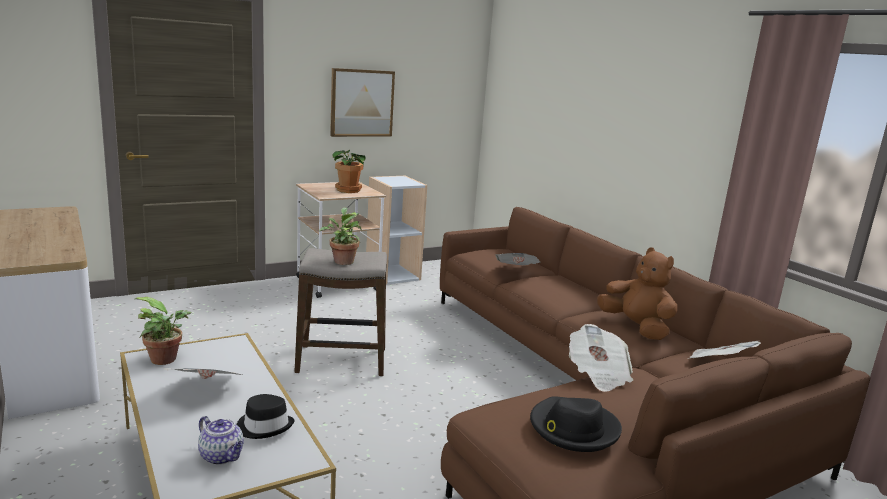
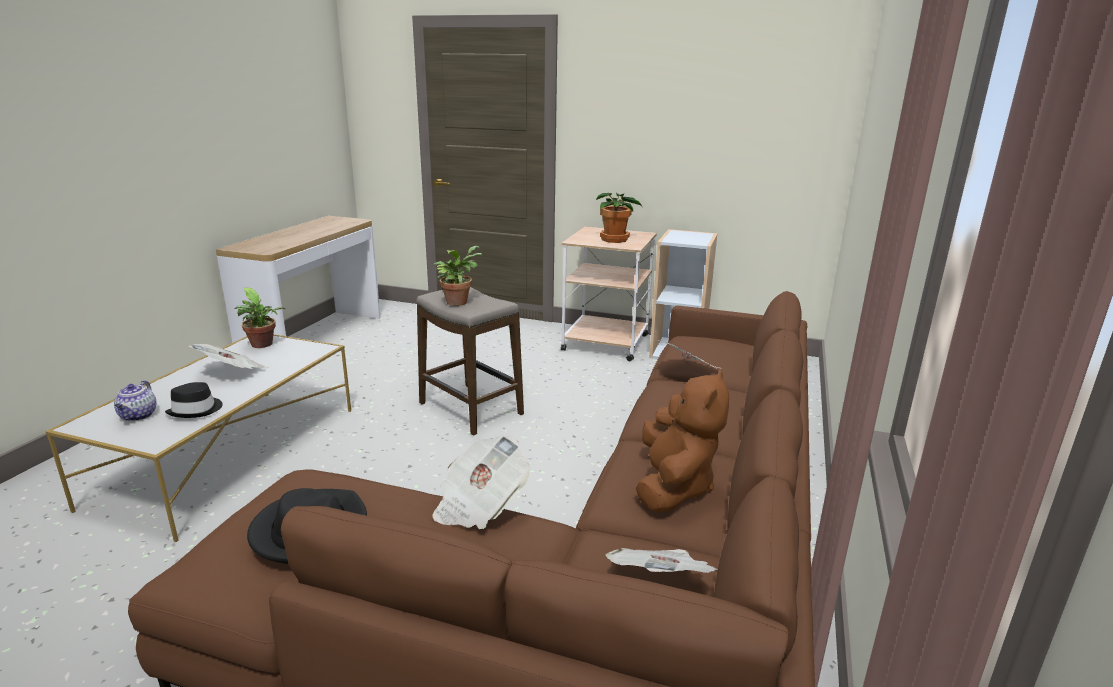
camera: 50 degrees right, 5 degrees up
picture [330,68,395,137] -> none

